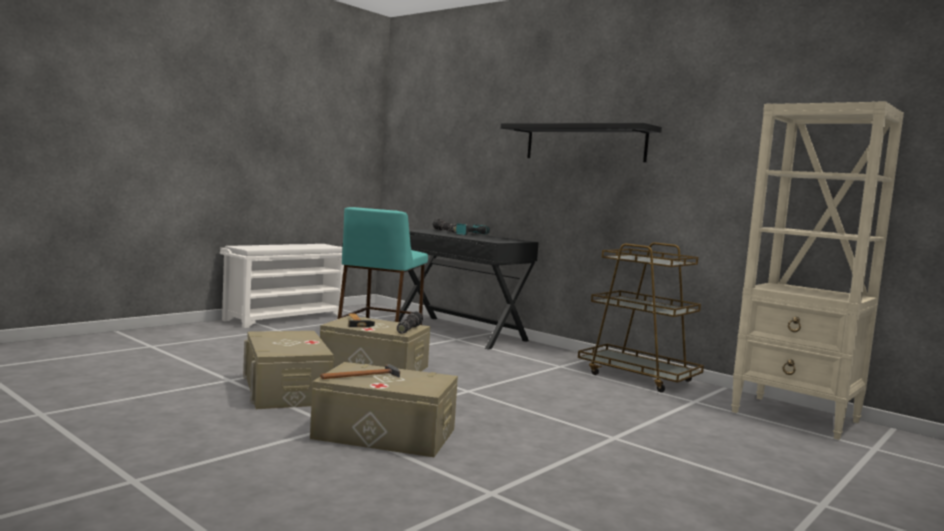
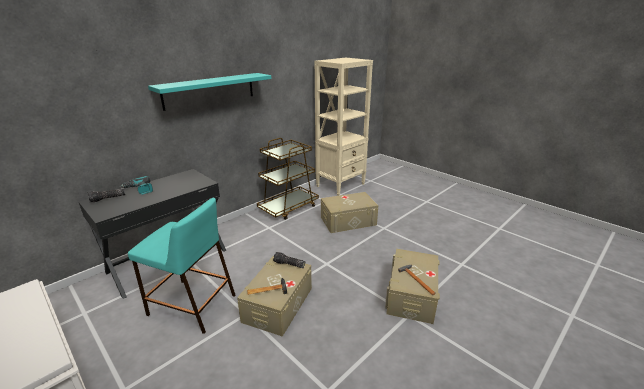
camera: 85 degrees left, 20 degrees up
beige storage box [243,331,335,409] -> beige storage box moved to [321,192,378,233]
black shelf [501,123,662,162] -> turquoise shelf [148,73,271,111]

